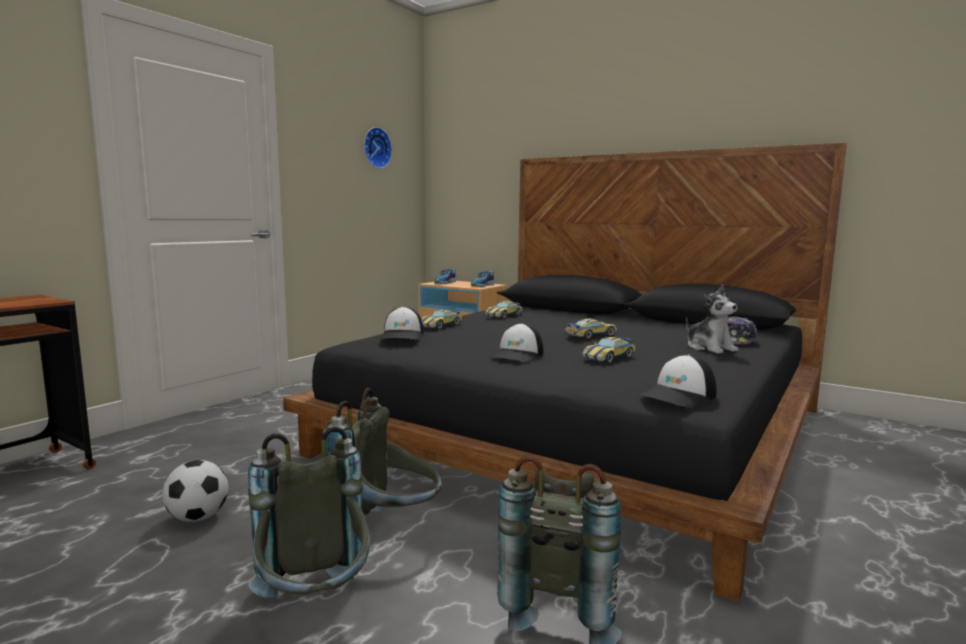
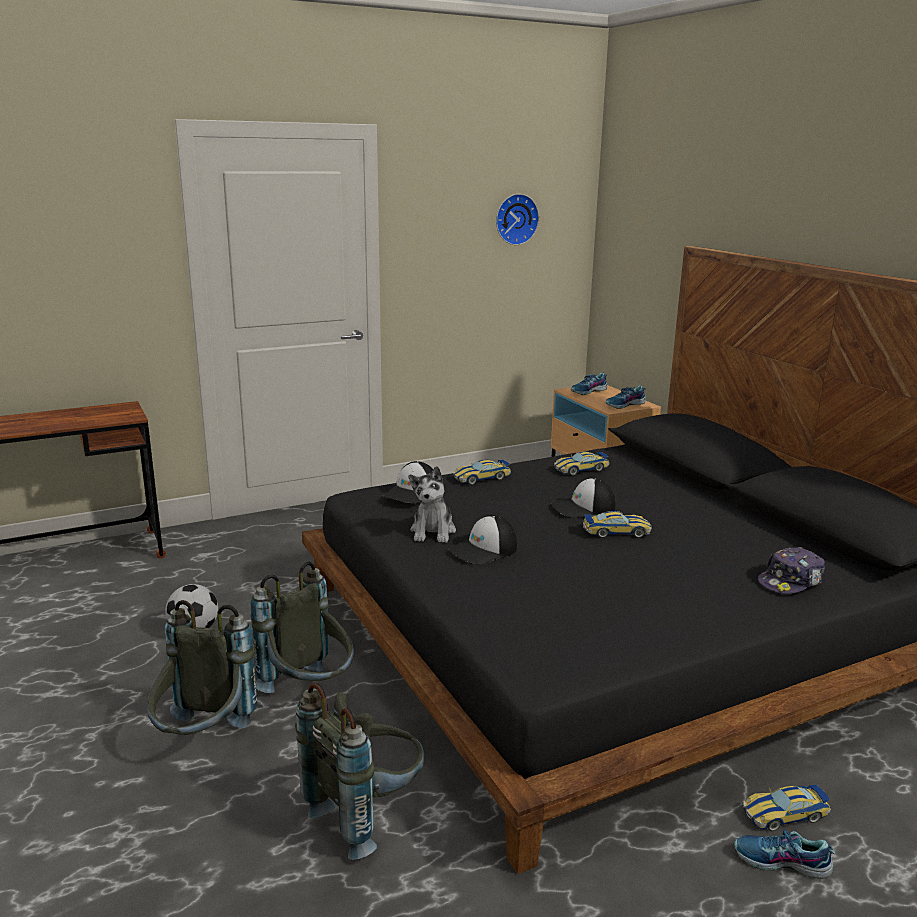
camera: 30 degrees right, 10 degrees up
toy car [582,337,636,363] -> toy car moved to [743,785,831,831]
cap [640,355,717,408] -> cap moved to [551,478,615,518]
plush toy [686,284,738,354] -> plush toy moved to [409,466,456,543]
none -> shoe [734,830,835,879]

